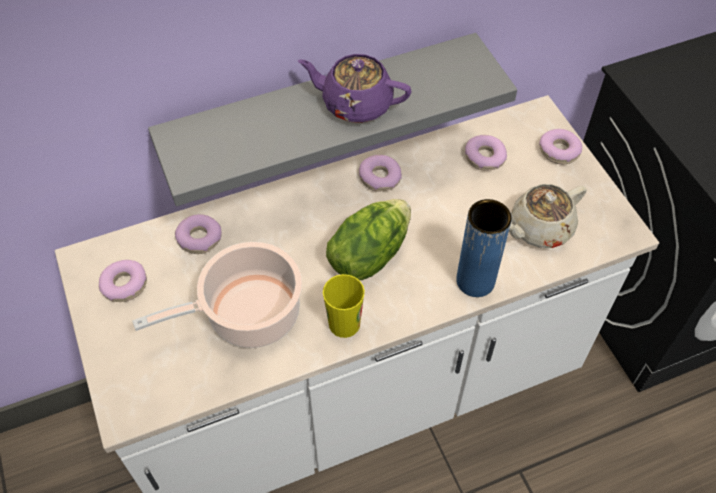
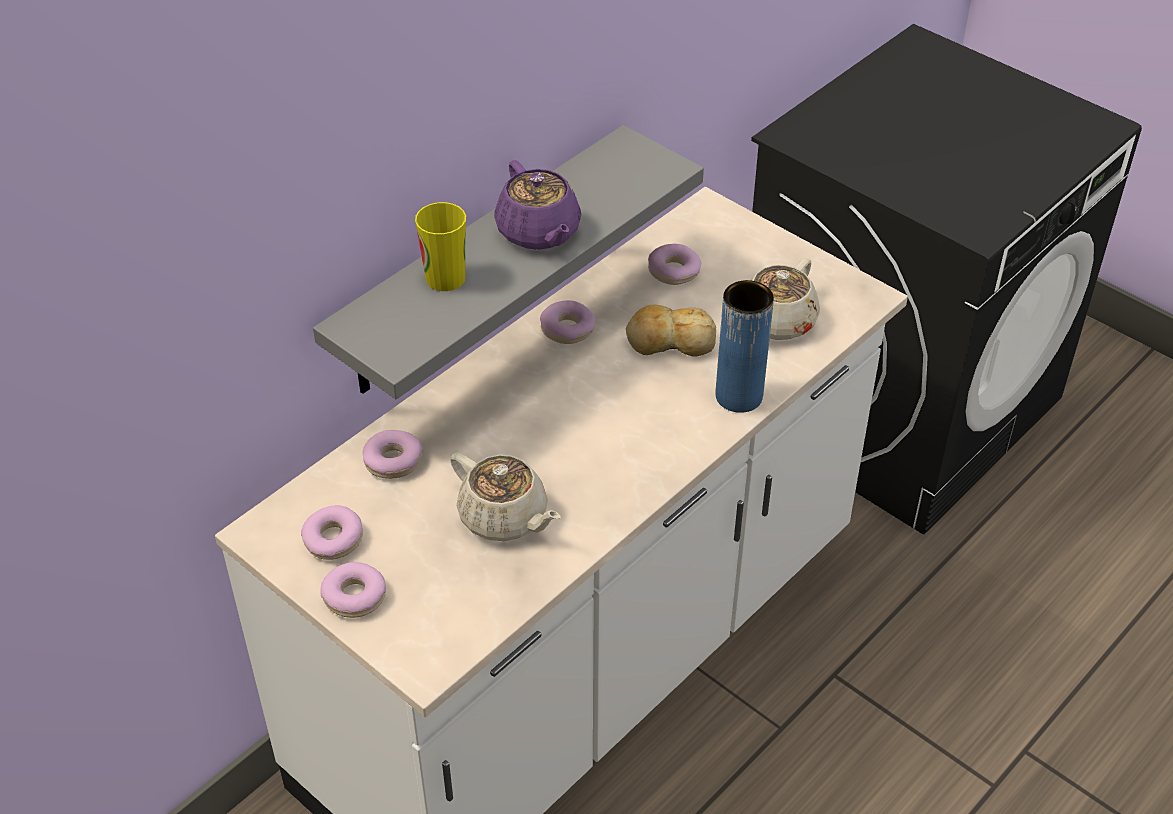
camera: 25 degrees left, 10 degrees down
cooking pot [132,242,302,348] -> beige teapot [450,452,560,541]
purple teapot [298,54,411,123] -> purple teapot turned 105 degrees counterclockwise [494,160,581,250]
cup [323,274,365,338] -> cup moved to [415,202,466,291]
lettuce [326,199,411,280] -> none
donut [539,129,582,164] -> donut moved to [320,562,386,618]
none -> bread [626,305,716,357]

